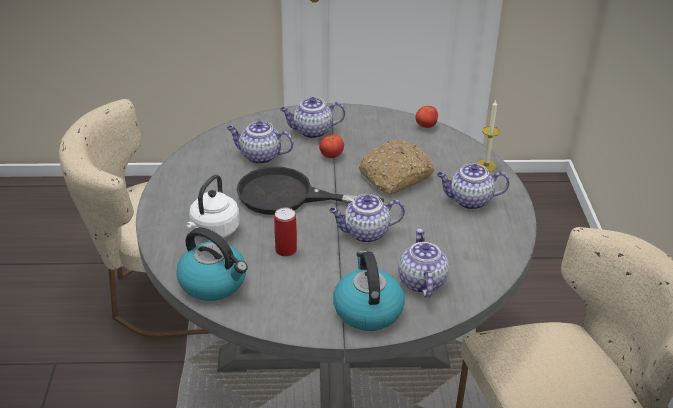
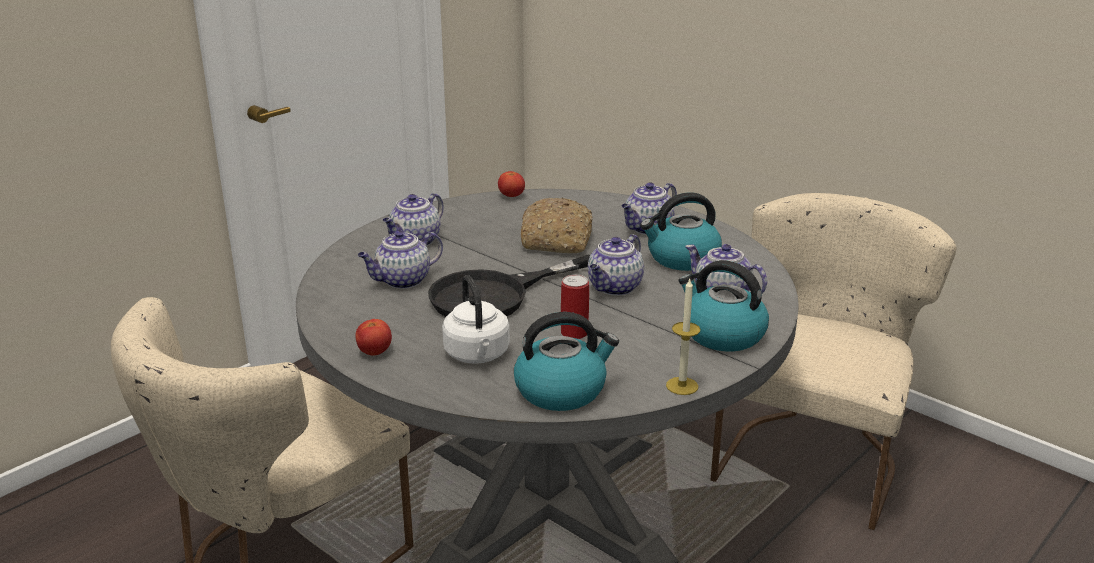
camera: 45 degrees left, 10 degrees down
tomato [319,135,344,158] -> tomato moved to [355,319,392,356]
candle [476,100,500,172] -> candle moved to [666,279,700,395]
none -> kettle [640,192,722,271]

